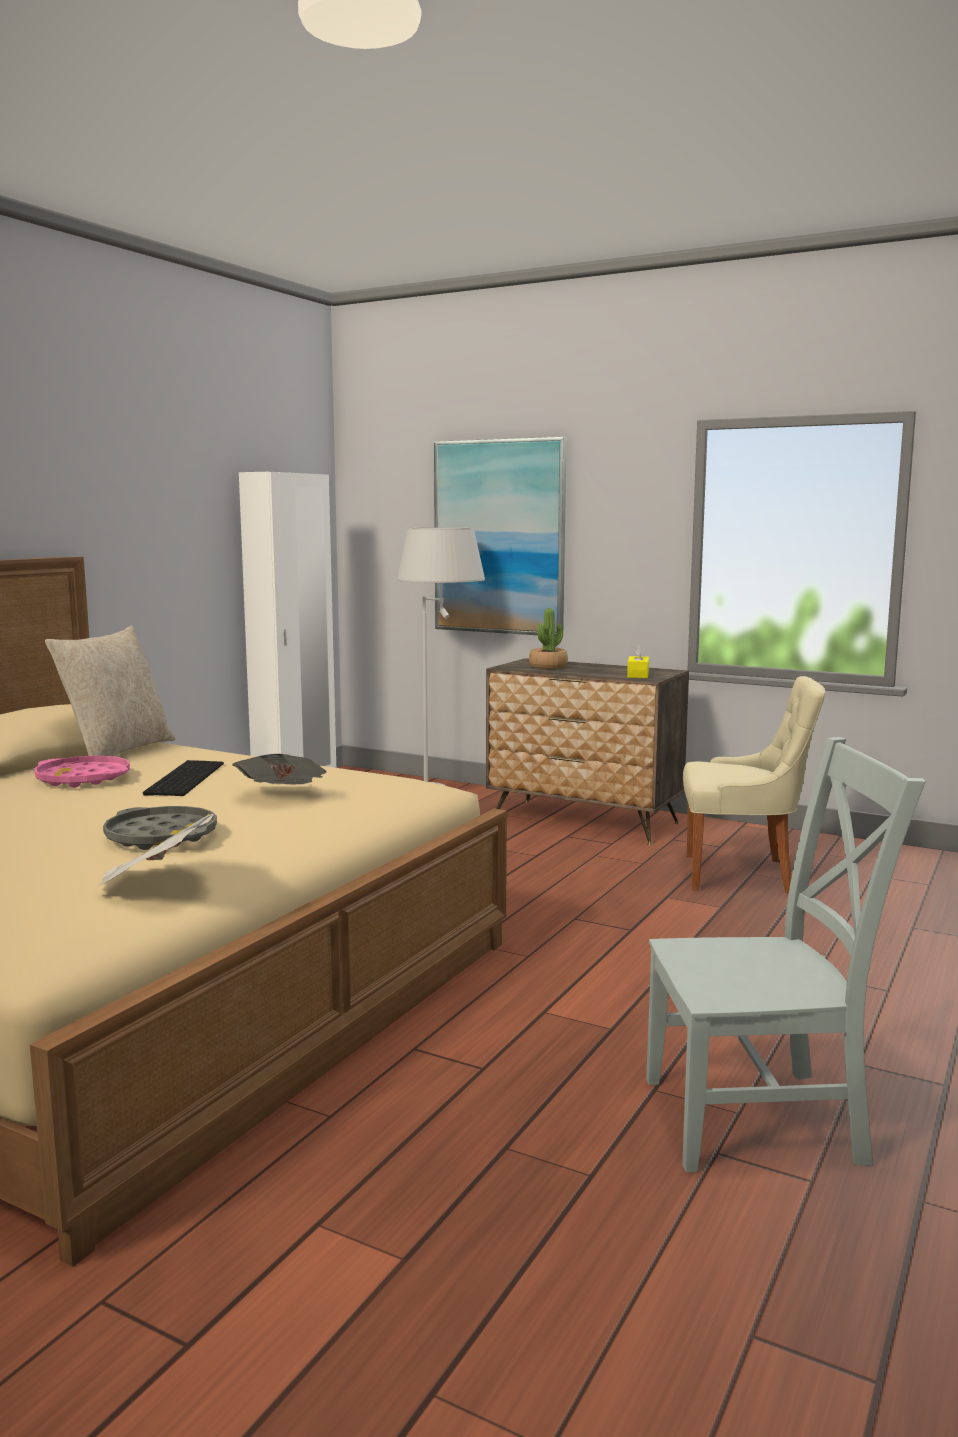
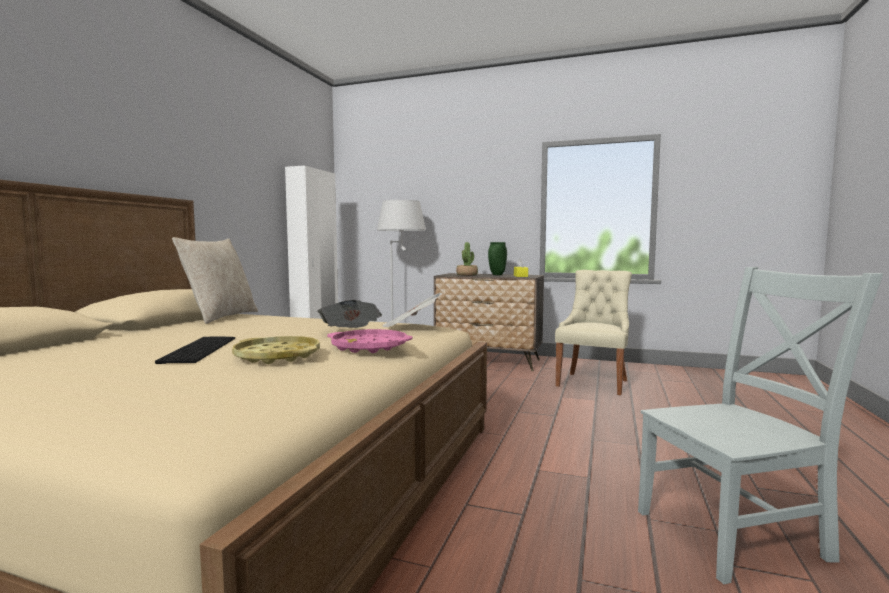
camera: 10 degrees left, 5 degrees down
pink tray [34,756,130,788] -> pink tray moved to [327,329,413,353]
newspaper [97,814,214,887] -> newspaper moved to [382,293,442,328]
grey tray [103,806,217,850] -> yellow tray [232,336,320,364]
keyboard [143,760,224,796] -> keyboard moved to [155,336,235,364]
picture [434,437,567,637] -> none
beige chair [683,676,825,894] -> beige chair turned 60 degrees counterclockwise [555,270,632,395]
none -> green vase [488,242,507,275]

